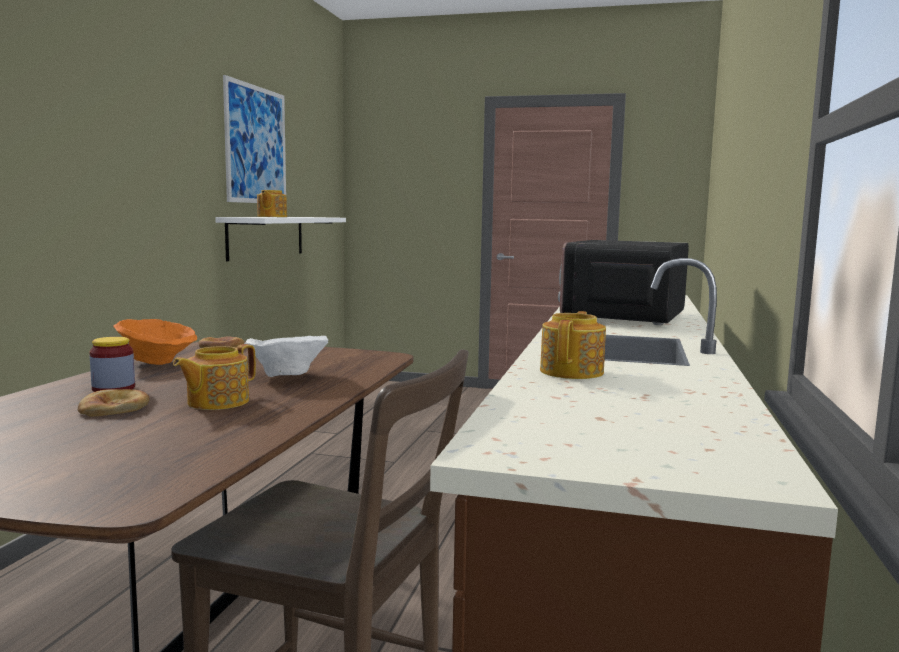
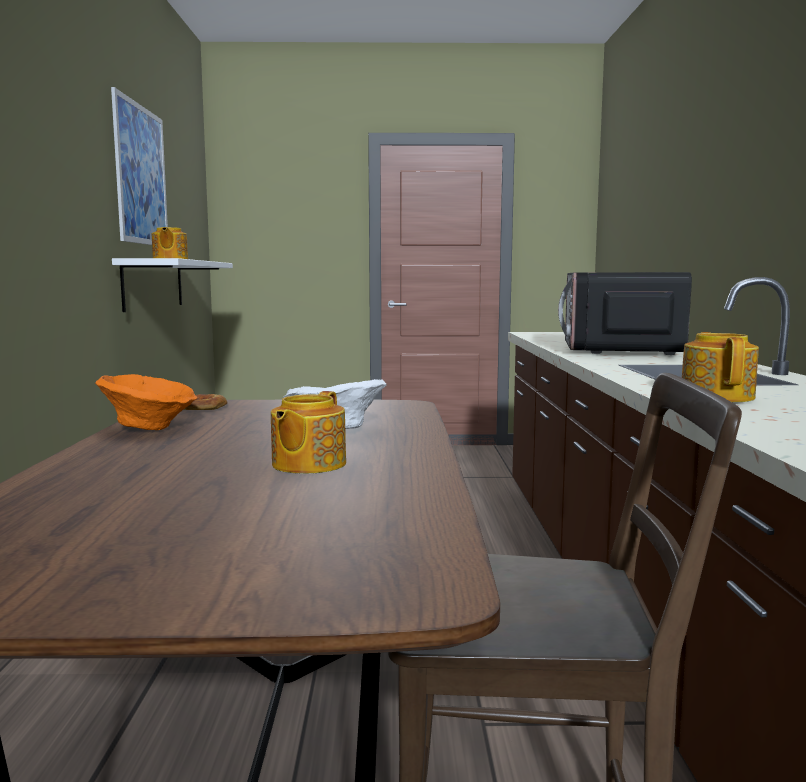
camera: 15 degrees left, 0 degrees up
bread [78,389,150,417] -> none
jar [89,337,135,392] -> none

